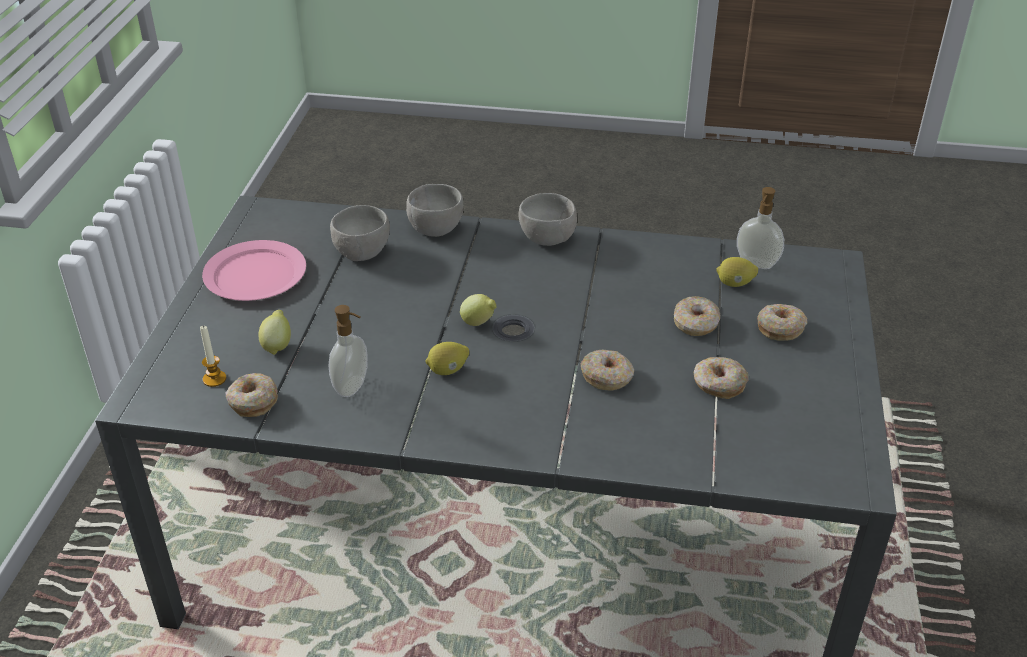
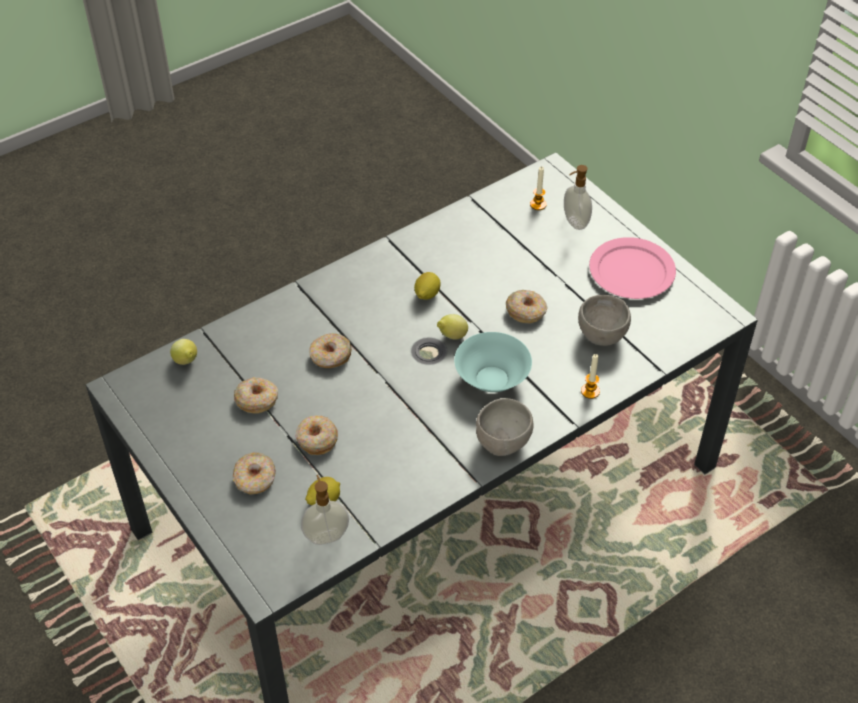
camera: 135 degrees right, 10 degrees up
donut [225,373,278,417] -> donut moved to [506,290,547,323]
lemon [258,310,291,355] -> lemon moved to [170,339,197,365]
soap dispenser [329,305,368,397] -> soap dispenser moved to [564,165,592,230]
grey bowl [406,184,464,237] -> candle [581,354,600,399]
none -> turquoise bowl [454,332,532,392]

